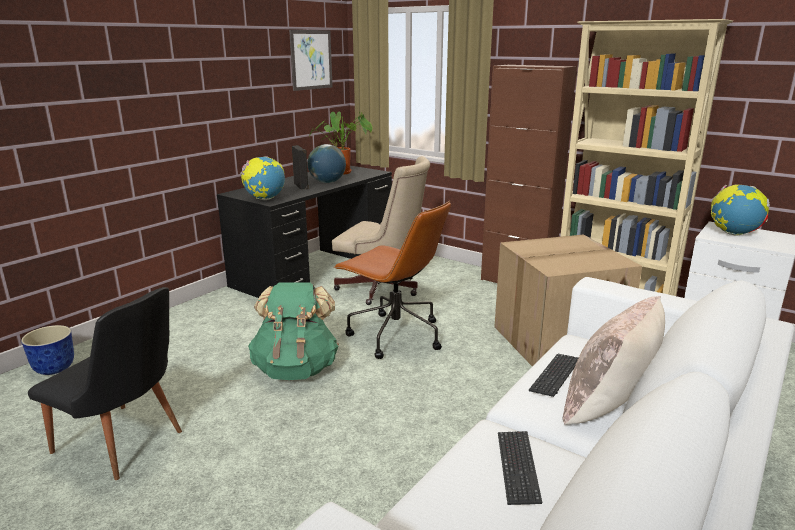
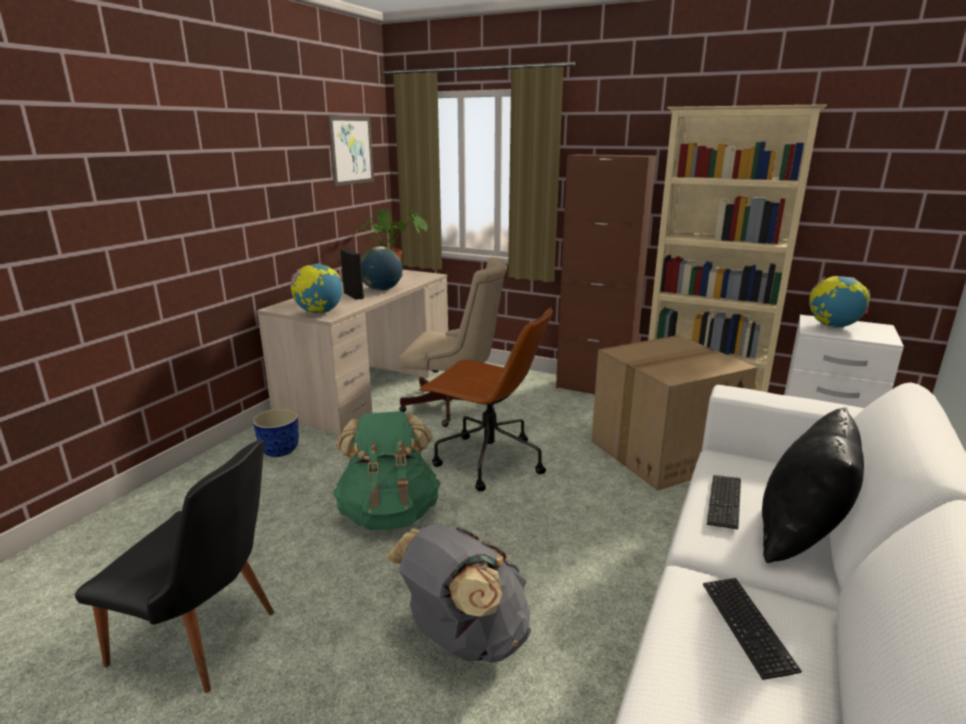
camera: 10 degrees left, 0 degrees up
planter [21,325,74,375] -> planter moved to [253,409,299,457]
black desk [217,166,392,298] -> beige desk [257,270,448,435]
beige pillow [563,296,665,425] -> black pillow [762,407,864,563]
none -> grey backpack [386,524,531,663]

